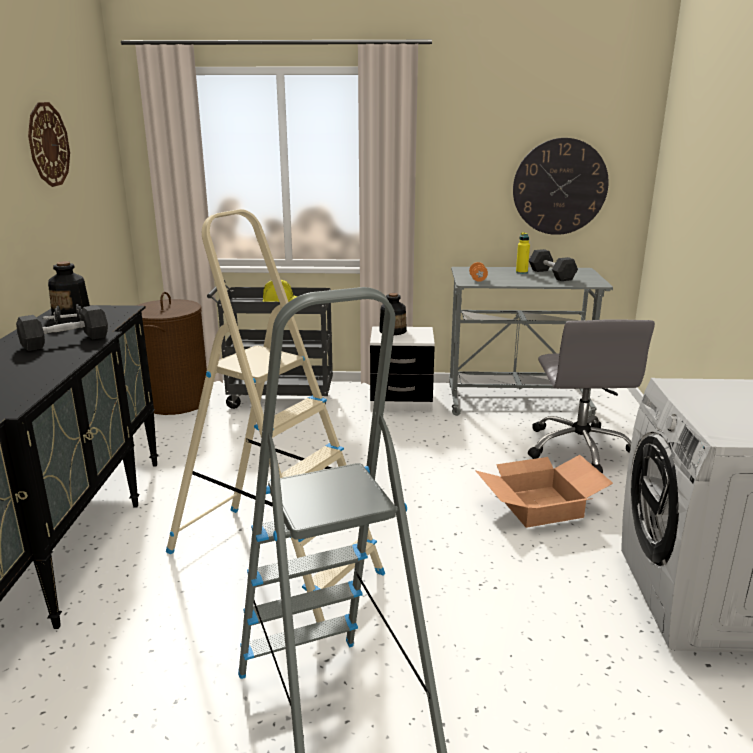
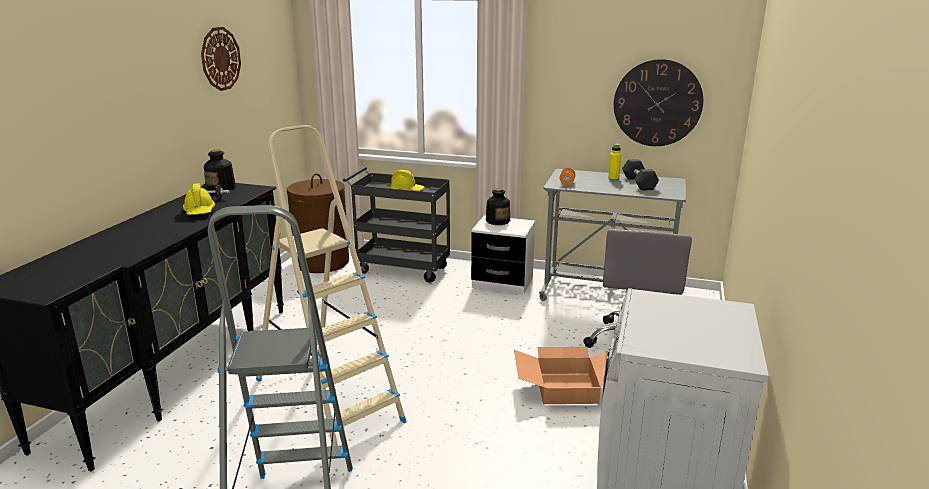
camera: 15 degrees right, 0 degrees up
black dumbbell [16,305,108,351] -> yellow hard hat [183,183,215,215]

